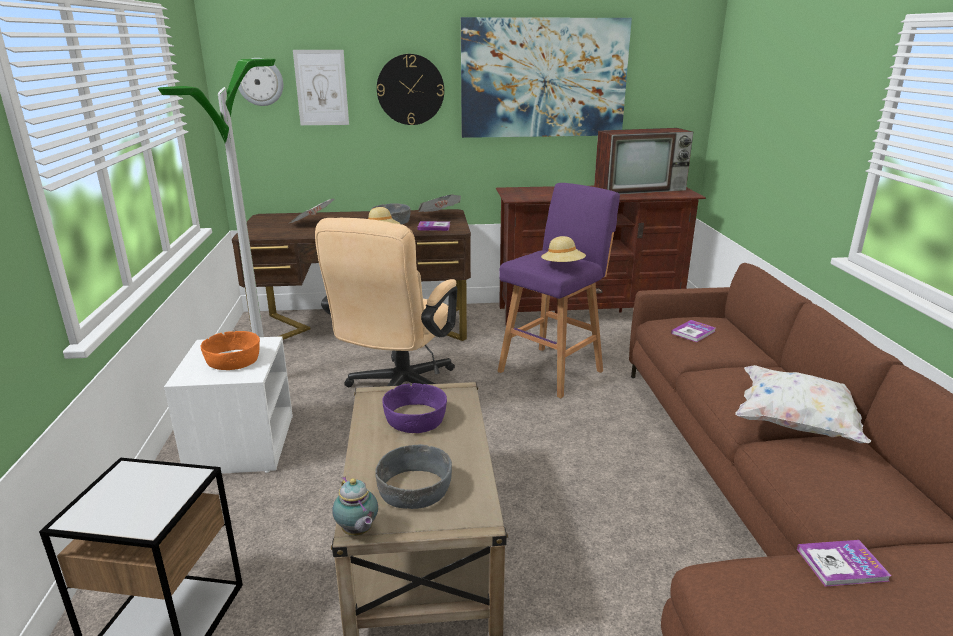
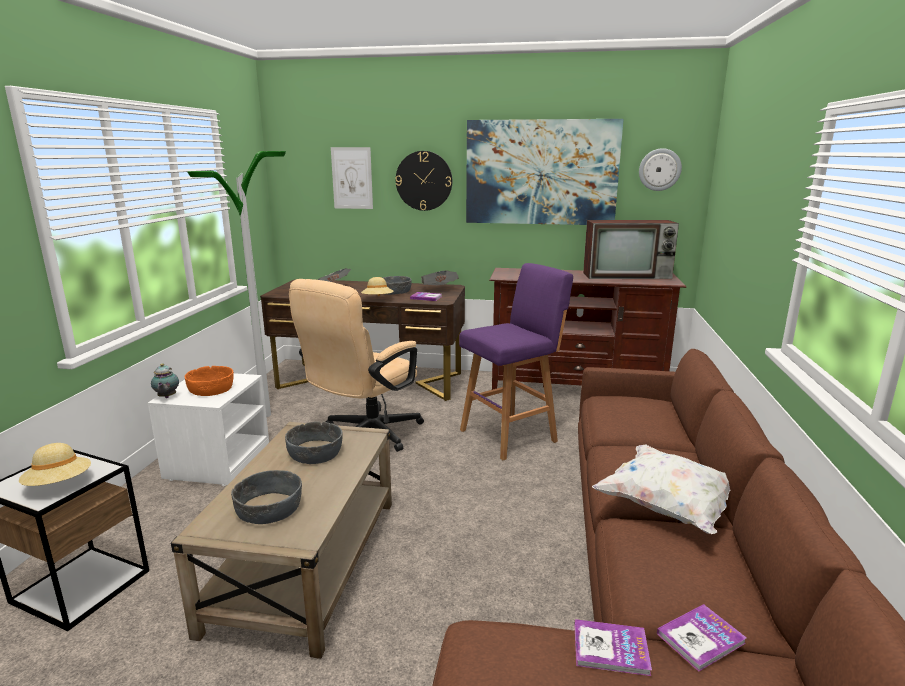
camera: 15 degrees right, 5 degrees down
wall clock [238,58,283,106] -> wall clock moved to [639,148,682,191]
teapot [332,476,378,536] -> teapot moved to [151,363,179,398]
purple bowl [382,383,447,433] -> grey bowl [285,421,343,464]
beige hat [541,236,586,262] -> beige hat moved to [19,443,91,486]
book [671,320,715,342] -> book moved to [657,604,747,672]

